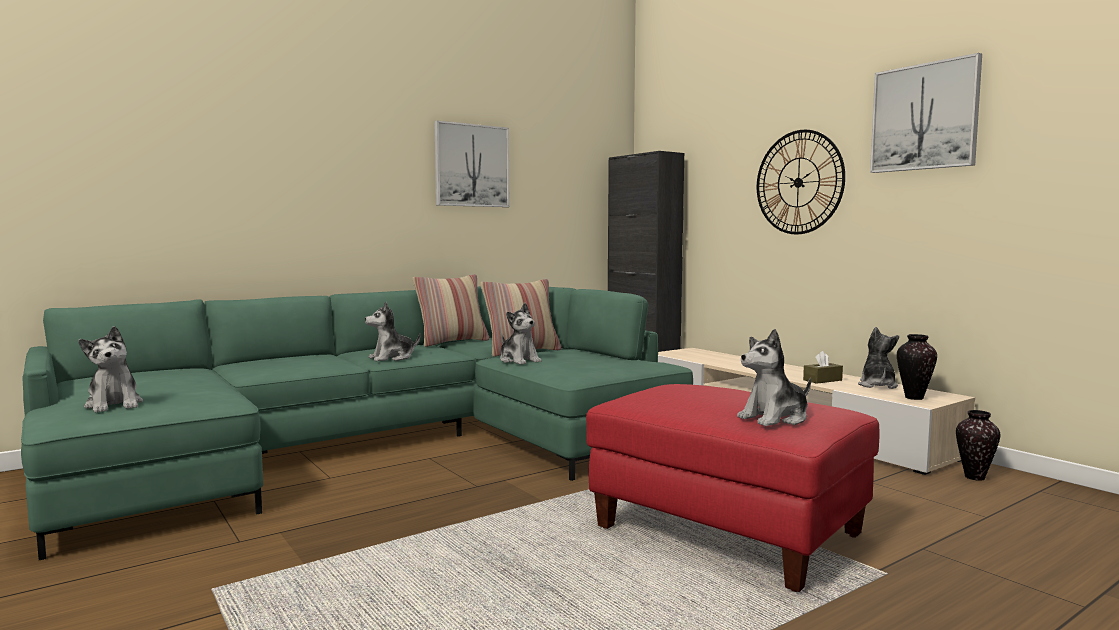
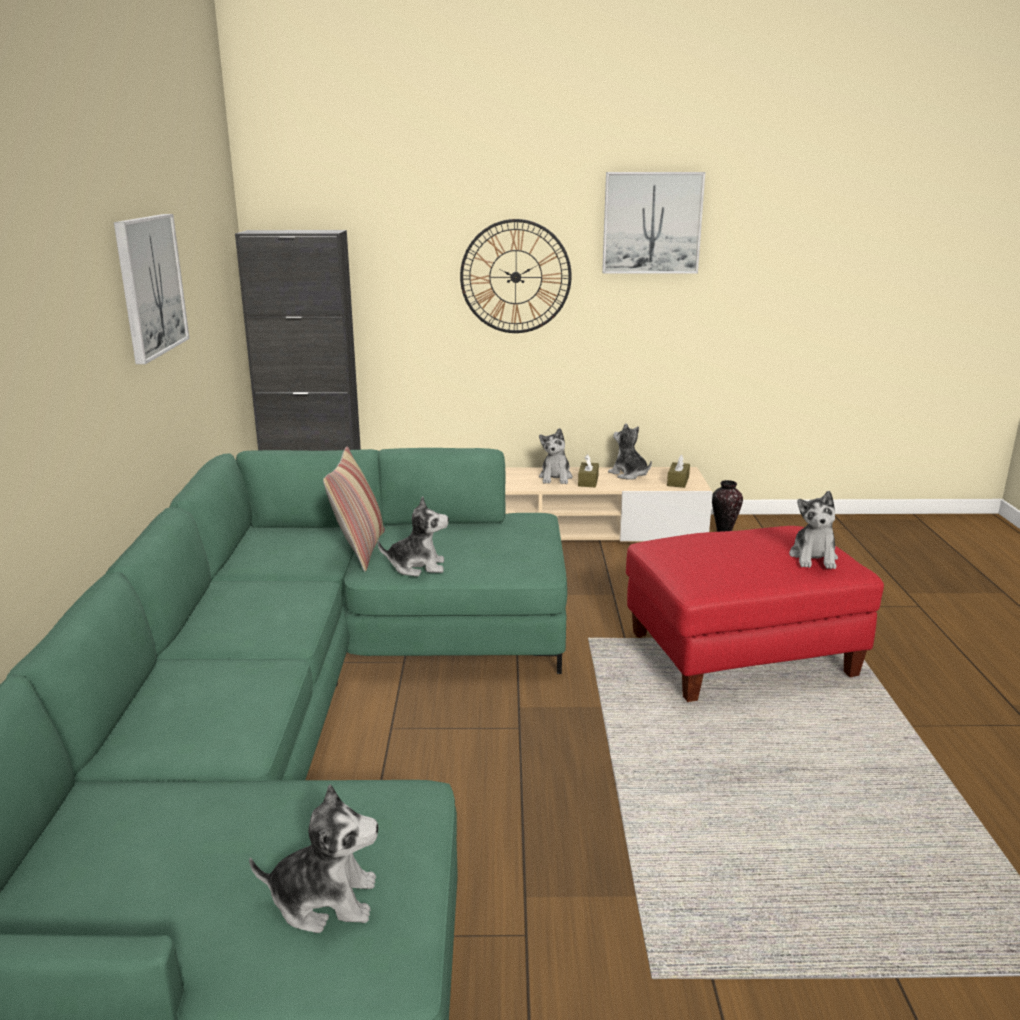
camera: 55 degrees left, 15 degrees up
plush toy [365,302,421,361] -> plush toy moved to [539,428,573,484]
pillow [412,274,489,347] -> none
vase [897,334,937,400] -> brown tissue box [667,455,690,488]

